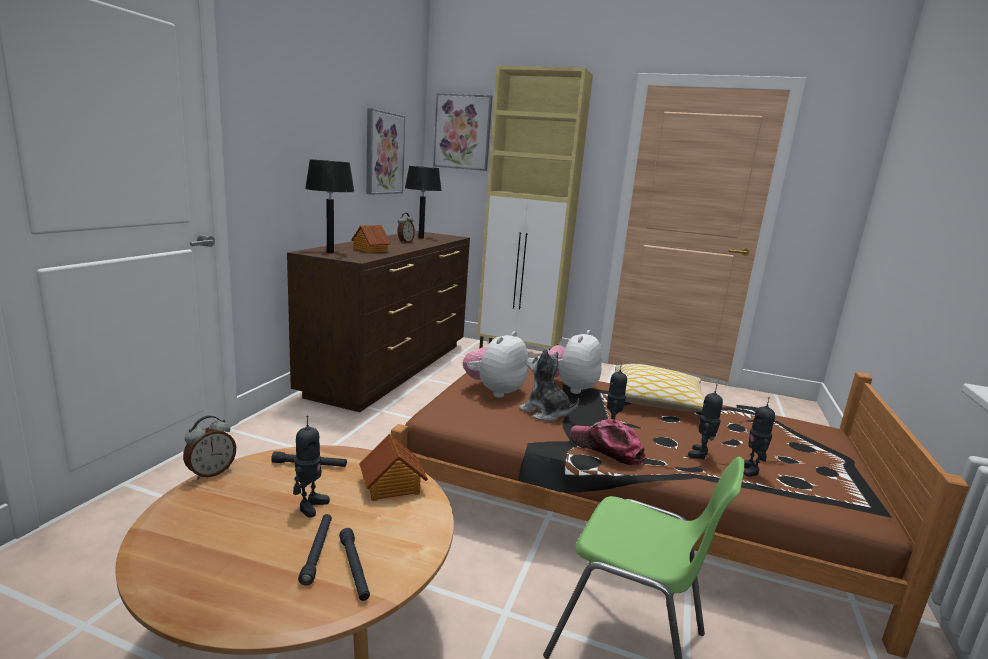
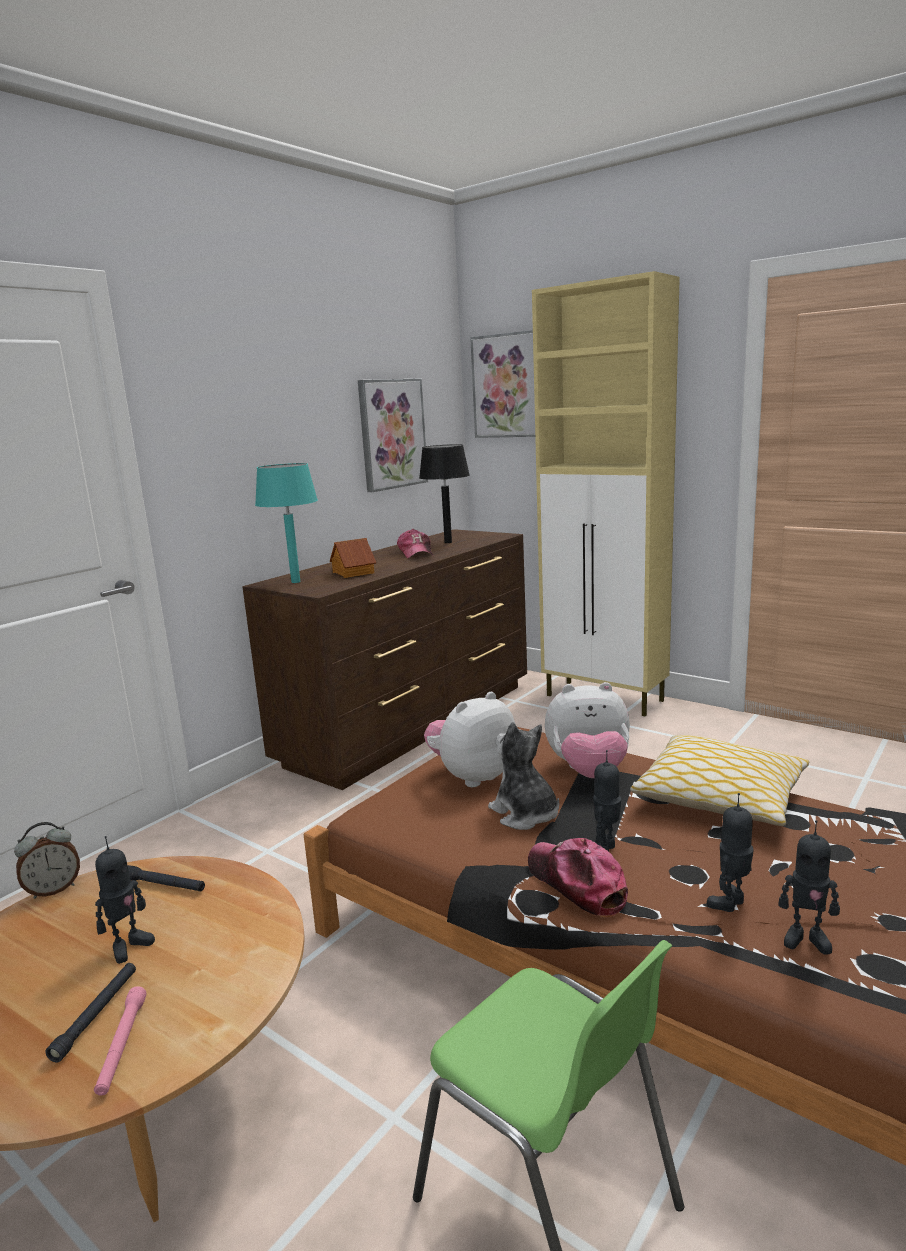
camera: 20 degrees right, 0 degrees up
black table lamp [305,159,355,253] -> turquoise table lamp [255,463,318,583]
black flashlight [339,528,370,601] -> pink flashlight [94,986,146,1096]
toy house [359,434,428,501] -> none
alarm clock [397,213,415,243] -> cap [397,529,433,558]
plush toy [548,330,602,394] -> plush toy turned 135 degrees counterclockwise [545,682,630,778]
toy robot [744,397,775,477] -> toy robot turned 90 degrees counterclockwise [778,820,840,955]

